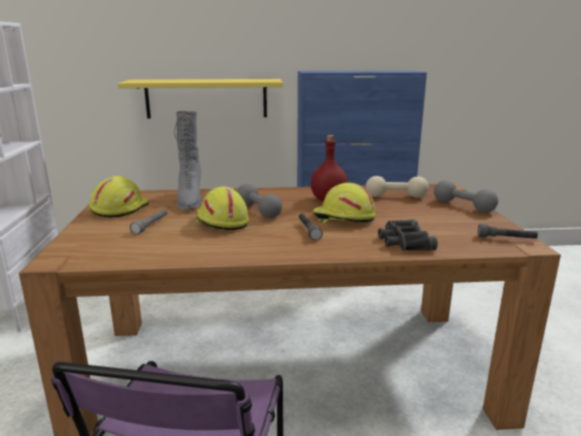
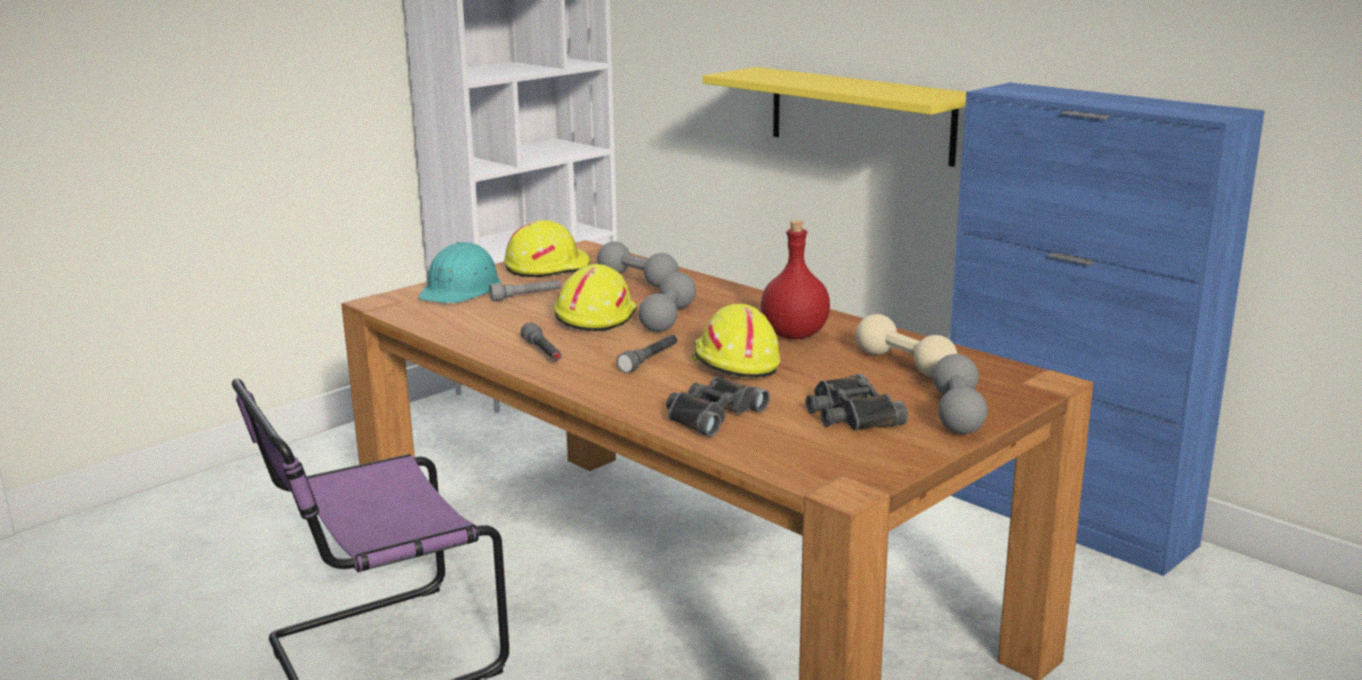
camera: 50 degrees right, 0 degrees up
grey boot [174,111,202,210] -> grey dumbbell [597,241,679,288]
grey flashlight [478,224,538,239] -> grey flashlight moved to [521,322,562,360]
none -> turquoise hard hat [418,242,501,303]
none -> black binoculars [806,374,908,430]

